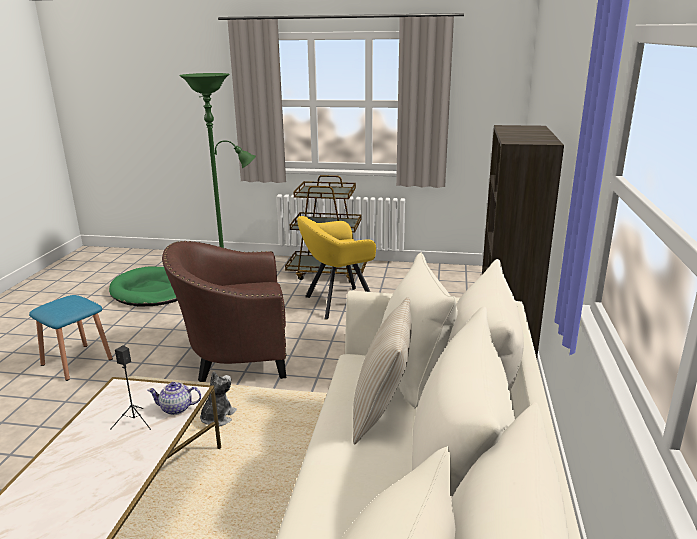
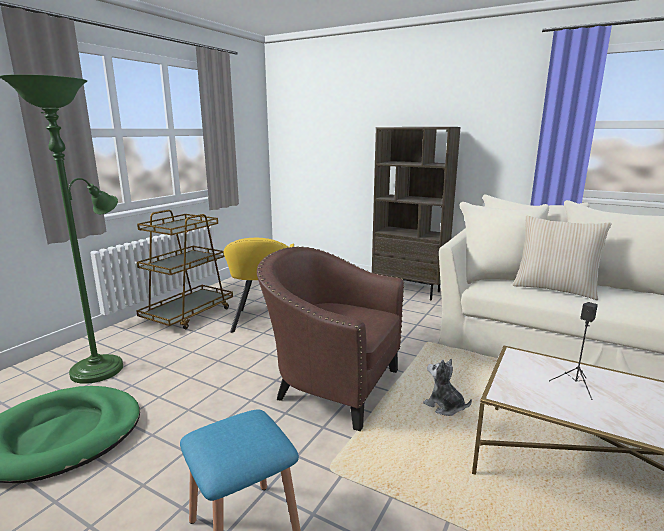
camera: 70 degrees left, 5 degrees down
teapot [147,382,201,415] -> none
brown armchair [162,241,286,382] -> brown armchair turned 105 degrees clockwise [257,246,404,431]

